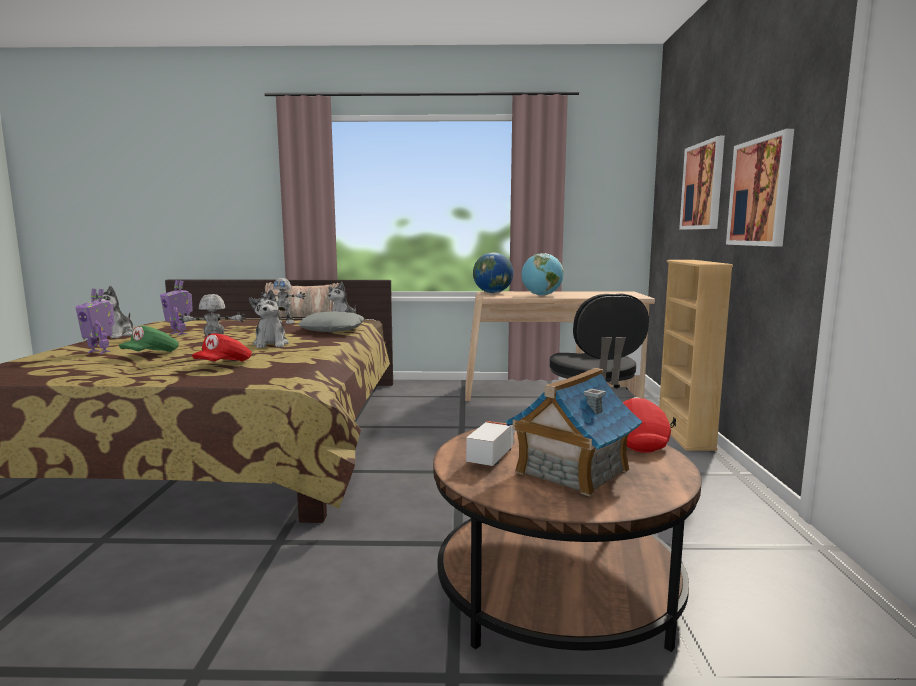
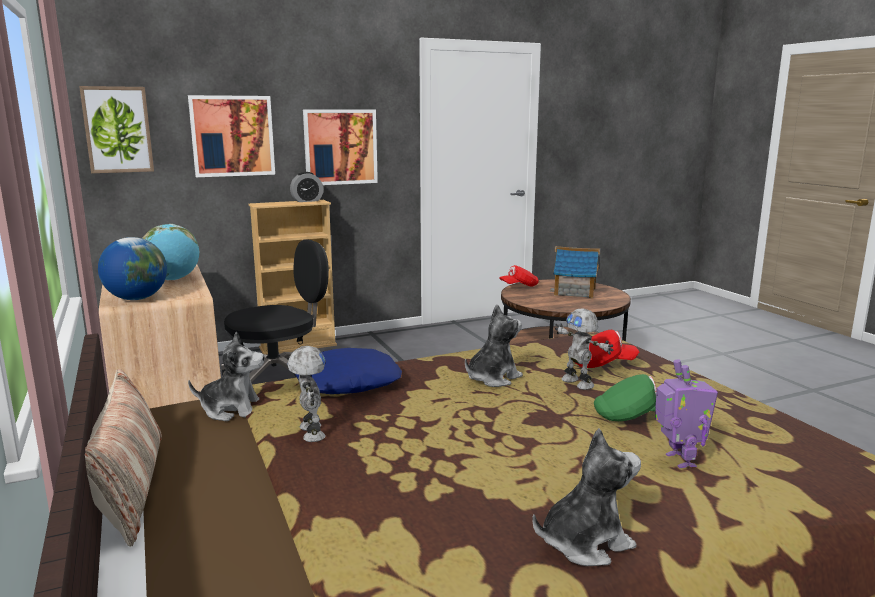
camera: 115 degrees left, 5 degrees up
toy robot [160,280,193,335] -> none
grey pillow [298,311,364,332] -> blue pillow [295,348,402,394]
toy truck [466,421,515,466] -> none
none -> picture [79,86,154,173]
none -> alarm clock [290,172,323,202]

